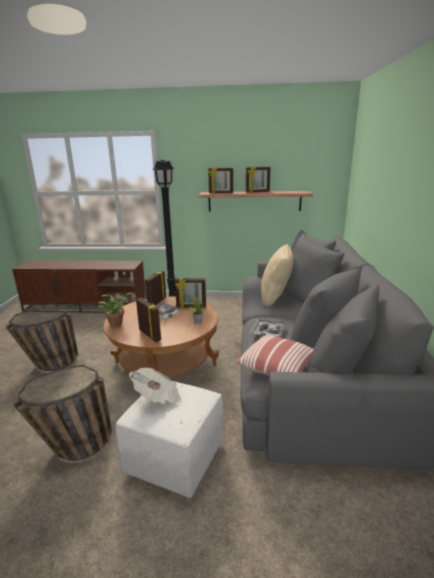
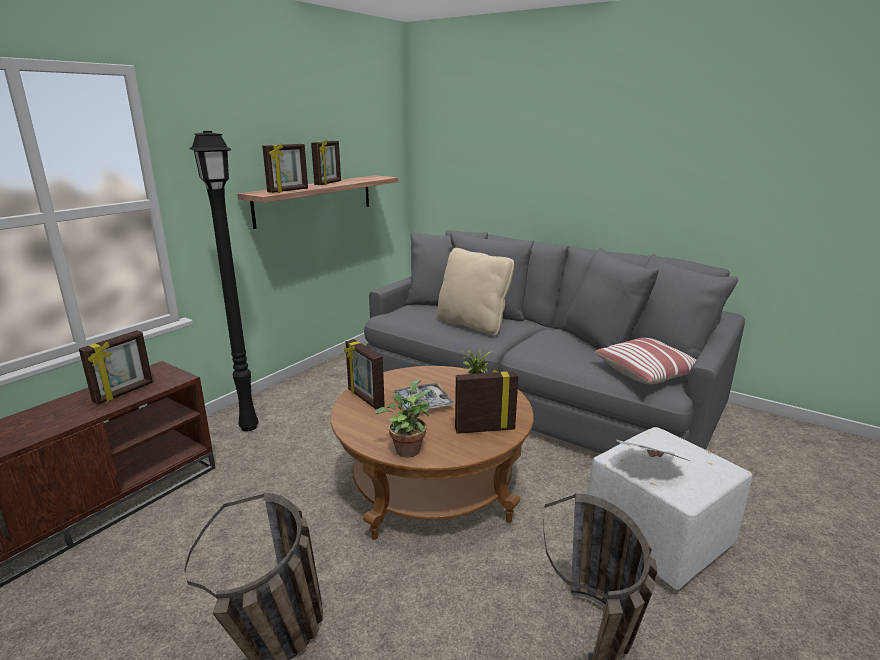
camera: 60 degrees left, 0 degrees up
picture frame [175,278,206,308] -> picture frame moved to [79,330,153,405]
tray [250,319,287,338] -> none

